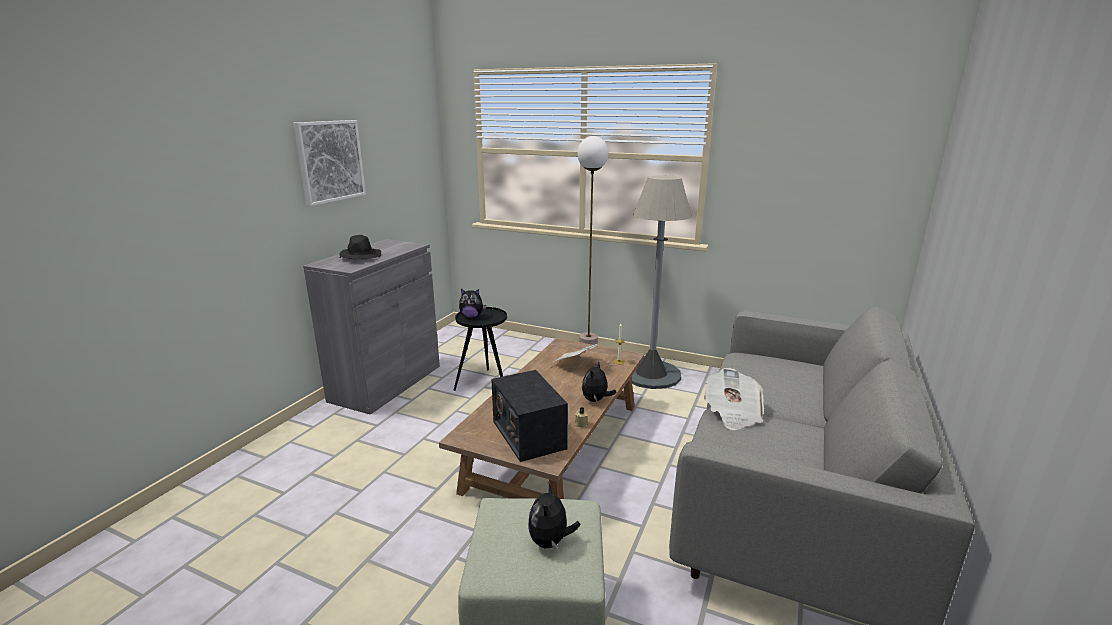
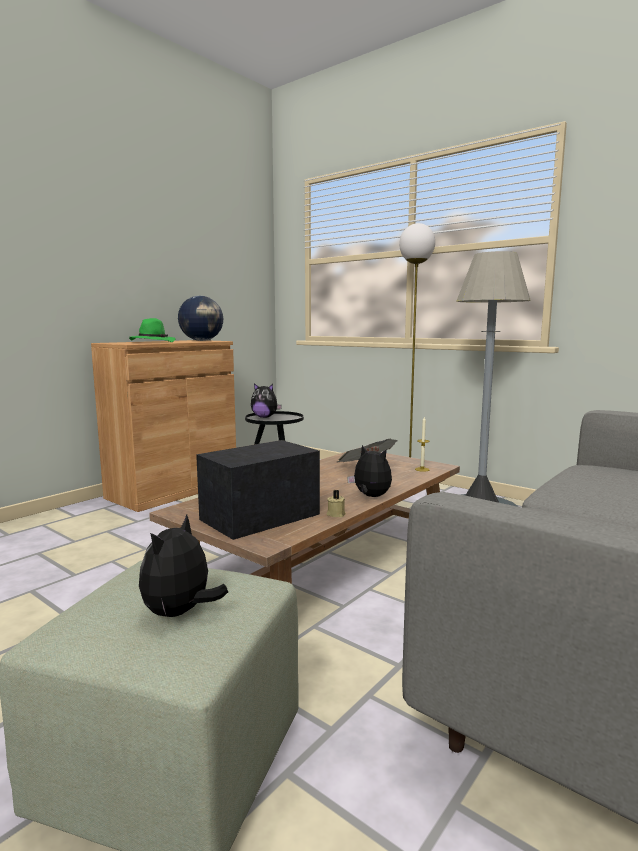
camera: 15 degrees right, 10 degrees down
picture [293,120,366,206] -> none
grey cabinet [303,239,440,415] -> brown cabinet [91,340,236,512]
black hat [340,235,381,259] -> green hat [129,318,176,342]
radio [491,370,568,462] -> radio turned 60 degrees clockwise [196,440,320,540]
plush toy [582,361,617,402] -> plush toy turned 90 degrees clockwise [347,445,392,497]
newspaper [704,368,764,430] -> none
none -> globe [178,296,223,341]

